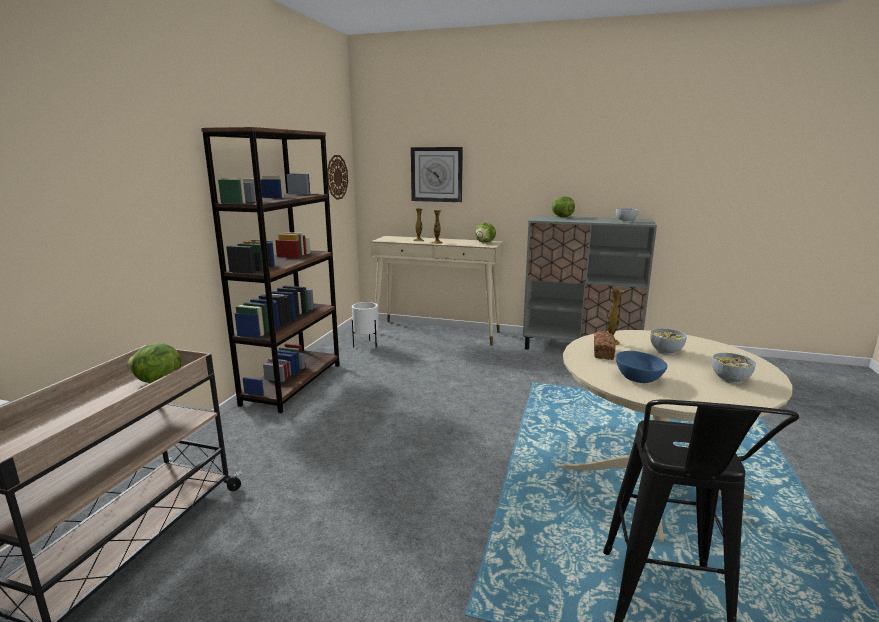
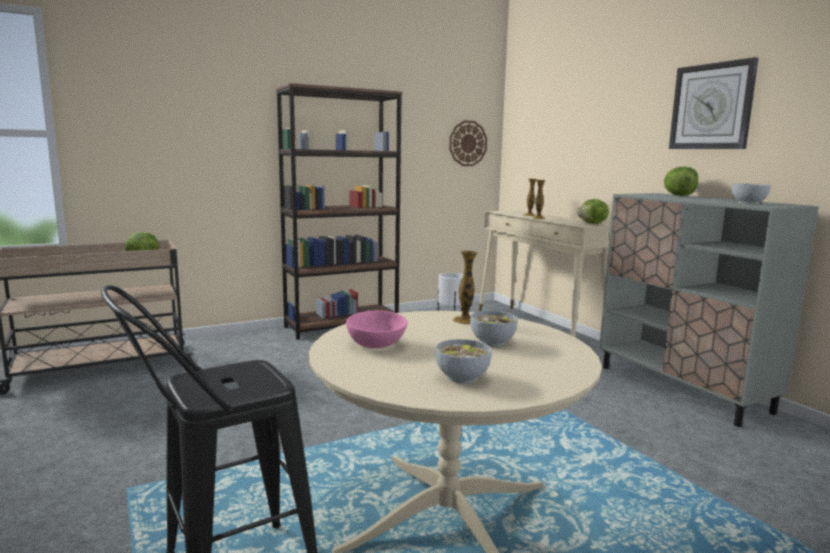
camera: 45 degrees right, 5 degrees down
wall clock [411,147,463,202] -> wall clock moved to [669,57,759,149]
bread [594,331,616,360] -> none
blue bowl [616,351,668,383] -> pink bowl [346,310,408,348]

